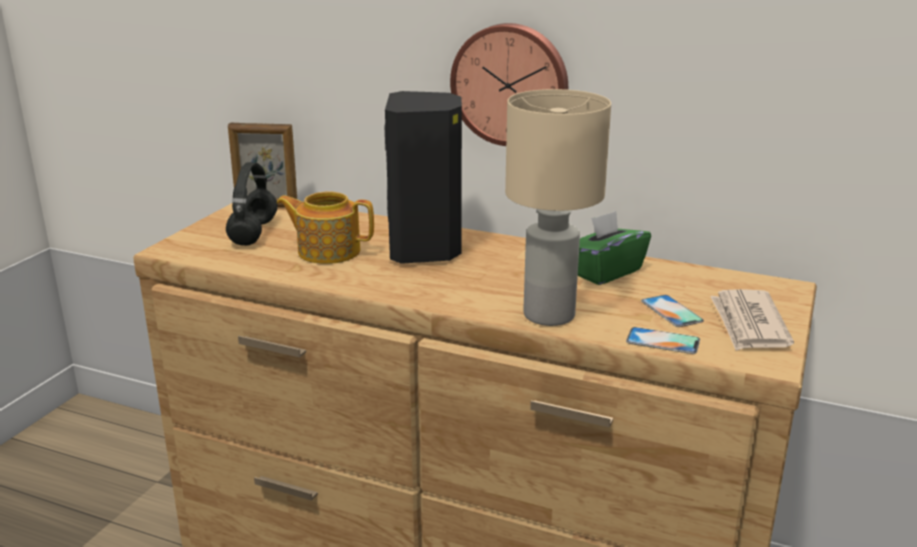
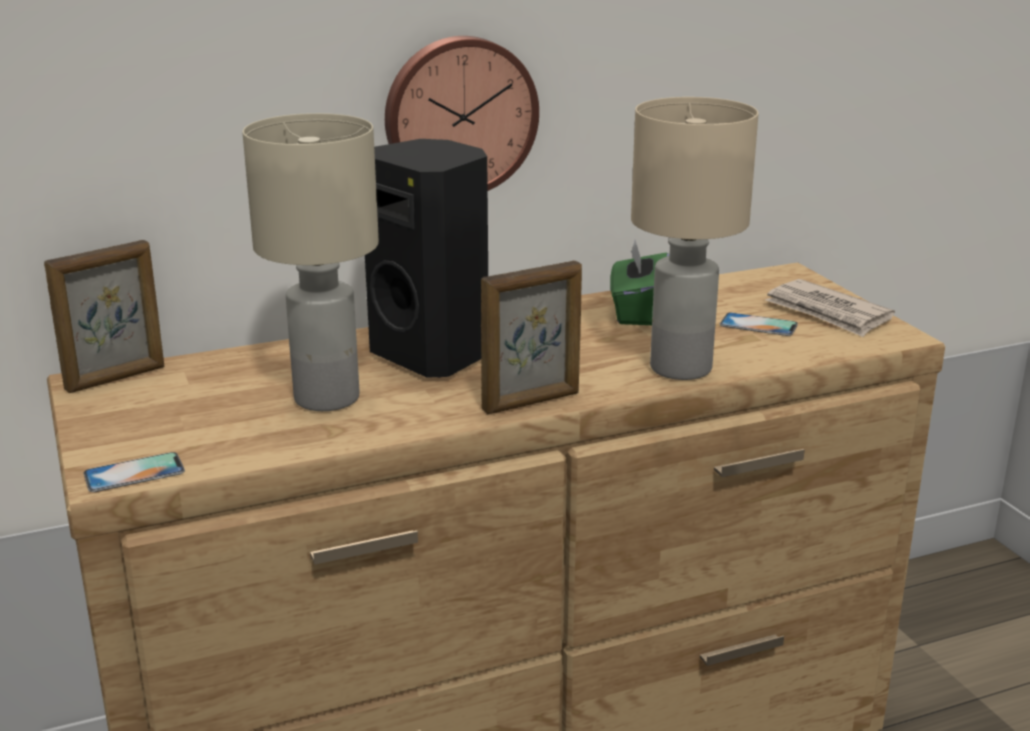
camera: 45 degrees left, 0 degrees up
black headphones [226,162,278,246] -> none
teapot [276,192,374,264] -> beige table lamp [243,113,379,411]
phone [626,327,700,354] -> phone moved to [84,452,185,492]
none -> picture frame [481,261,582,414]

